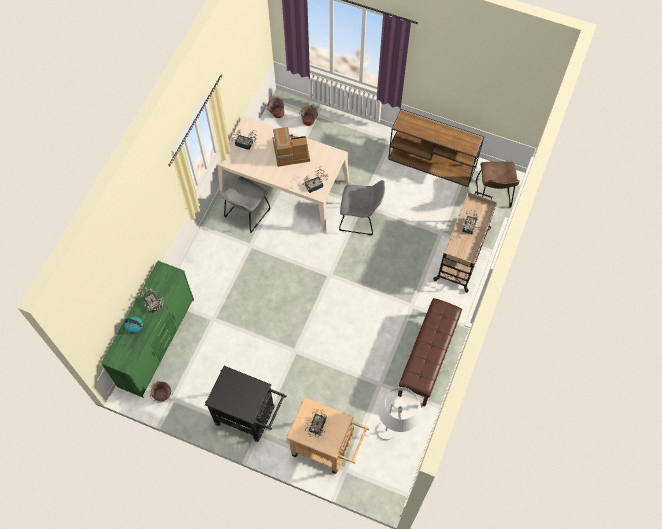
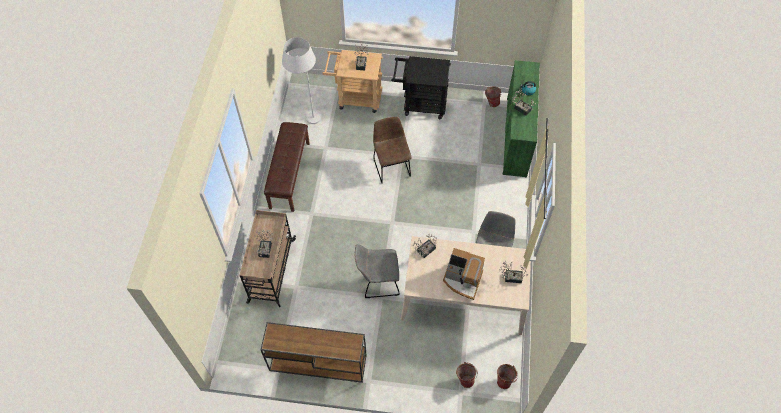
camera: 165 degrees right, 5 degrees down
coffee machine [272,127,310,167] -> coffee machine turned 45 degrees clockwise [443,248,485,300]
brown chair [476,161,520,208] -> brown chair moved to [373,117,411,183]

